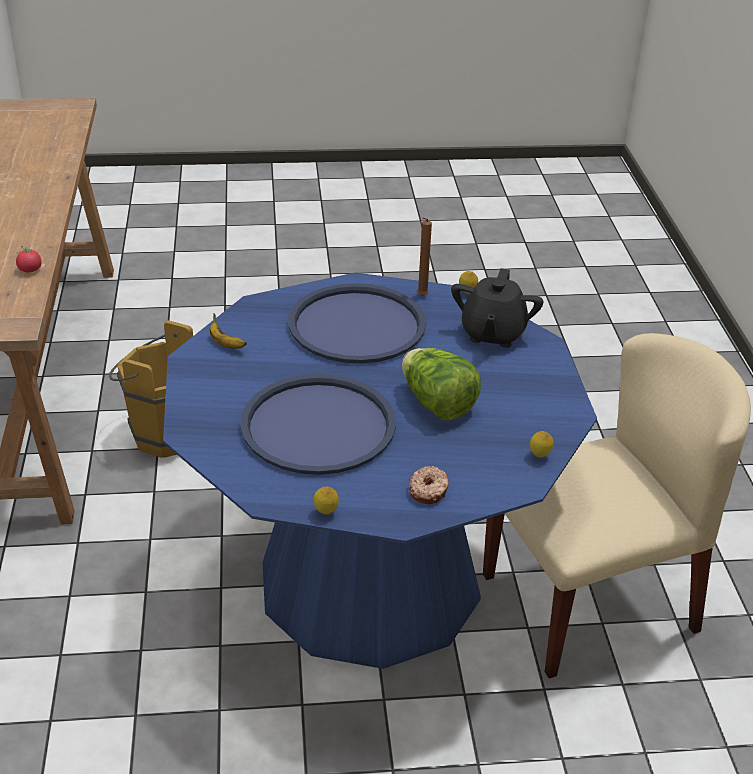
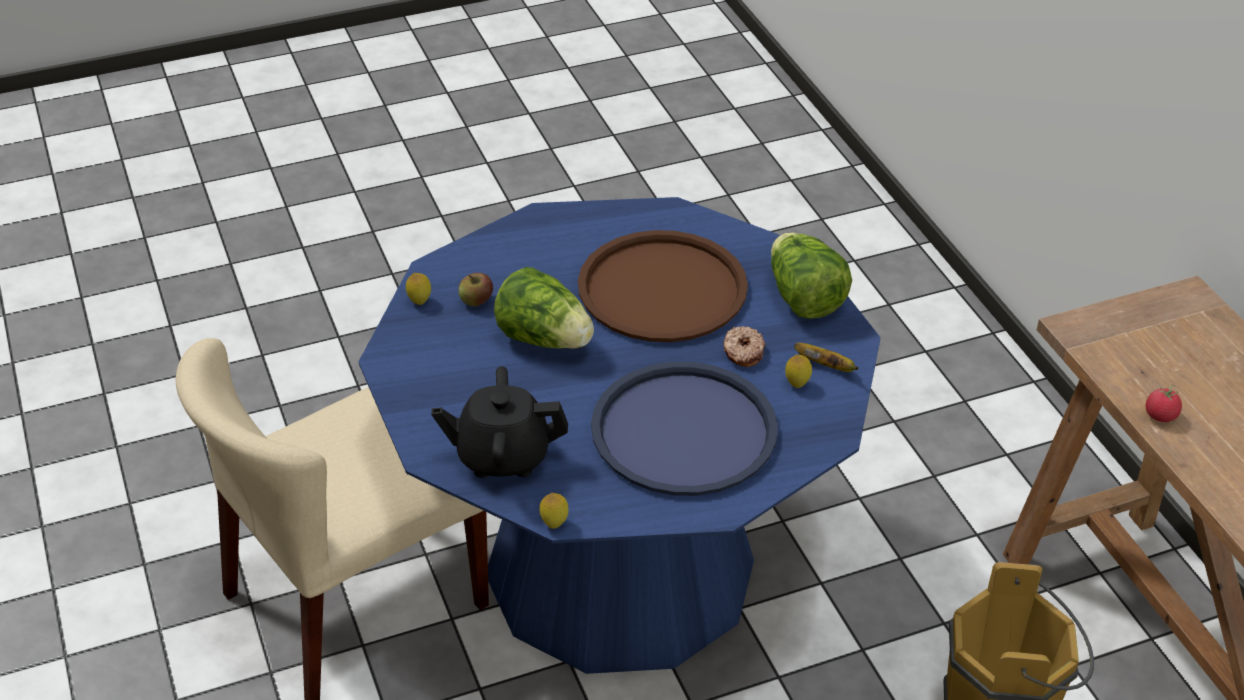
camera: 165 degrees right, 5 degrees up
blue tray [240,374,396,475] -> brown tray [578,230,748,342]
lemon [314,487,339,514] -> lemon moved to [785,354,812,388]
donut [409,466,449,504] -> donut moved to [724,326,766,367]
brown candle [417,217,432,296] -> none
black teapot [451,268,544,348] -> black teapot turned 90 degrees counterclockwise [431,366,568,478]
none -> apple [458,273,493,306]
none -> lettuce [771,232,852,319]

